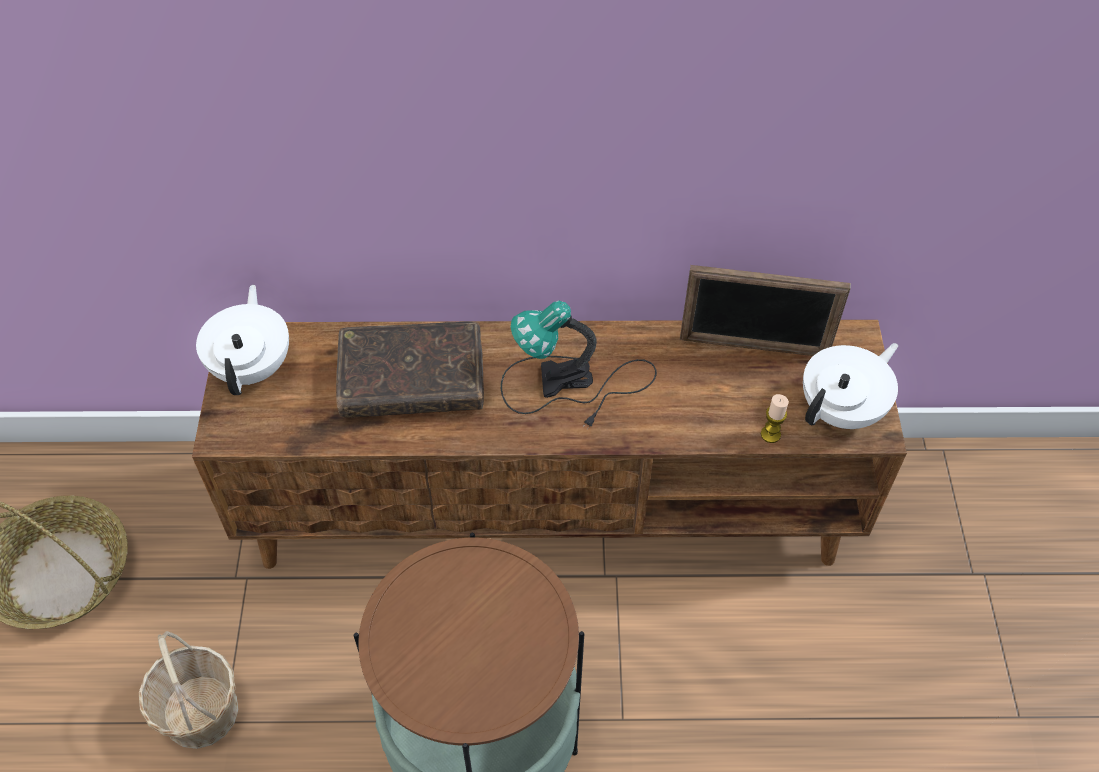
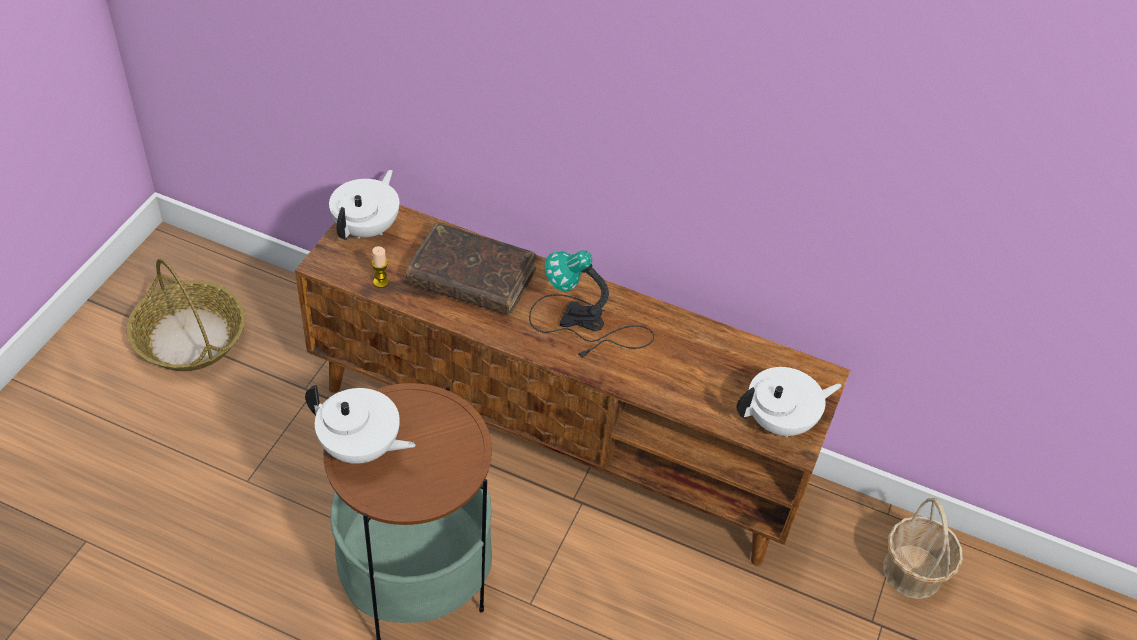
camera: 20 degrees right, 5 degrees down
basket [139,631,238,749] -> basket moved to [883,498,963,599]
picture frame [680,265,851,356] -> none
candle [761,394,789,443] -> candle moved to [372,246,389,288]
none -> white teapot [305,385,416,464]

